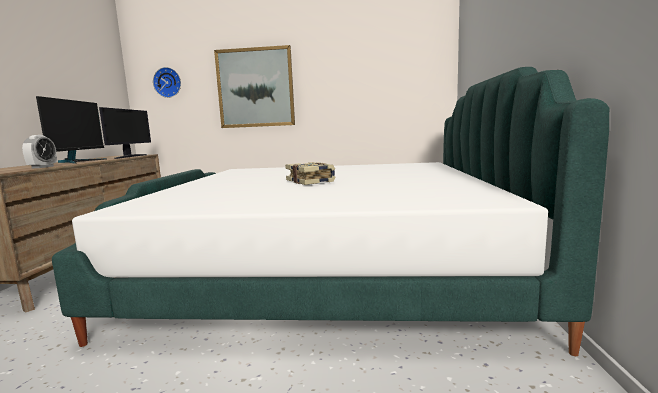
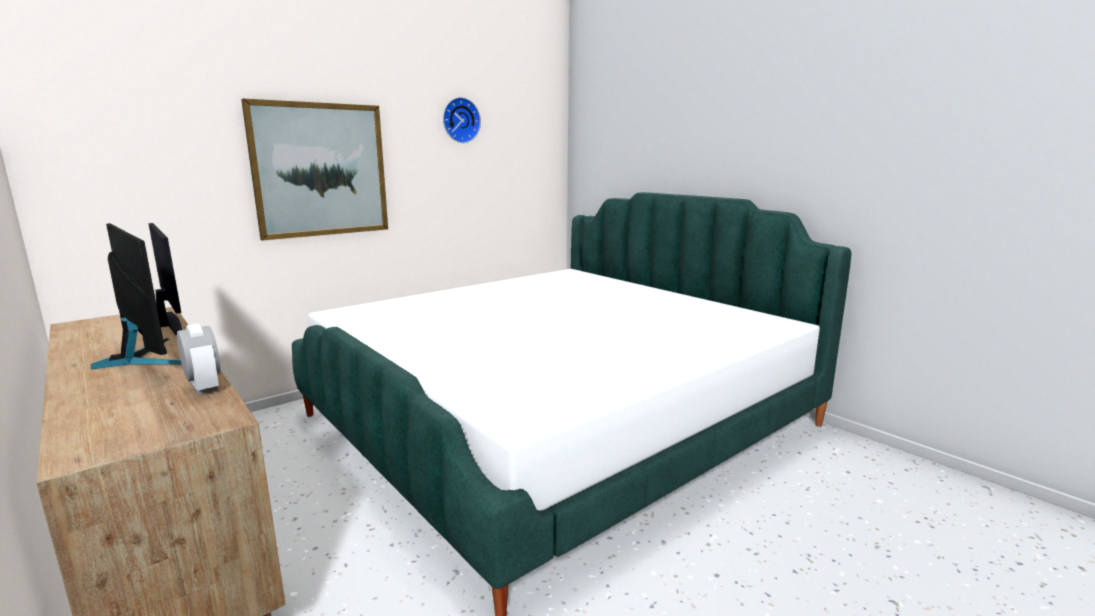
camera: 45 degrees left, 5 degrees up
wall clock [153,67,181,98] -> wall clock moved to [443,97,481,143]
book [285,162,335,185] -> none

